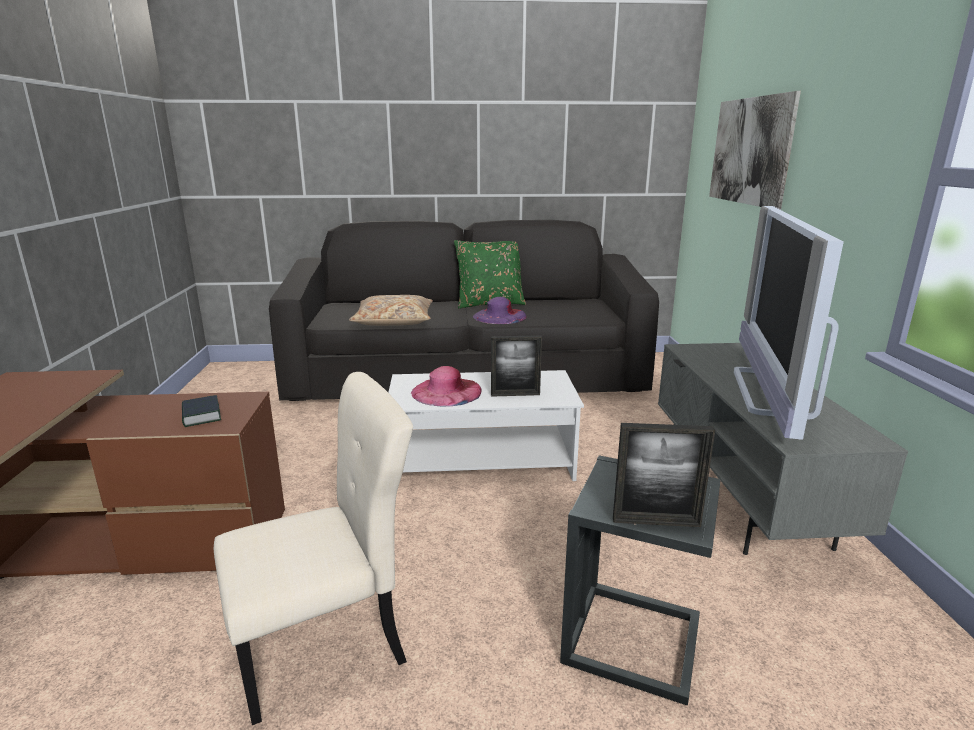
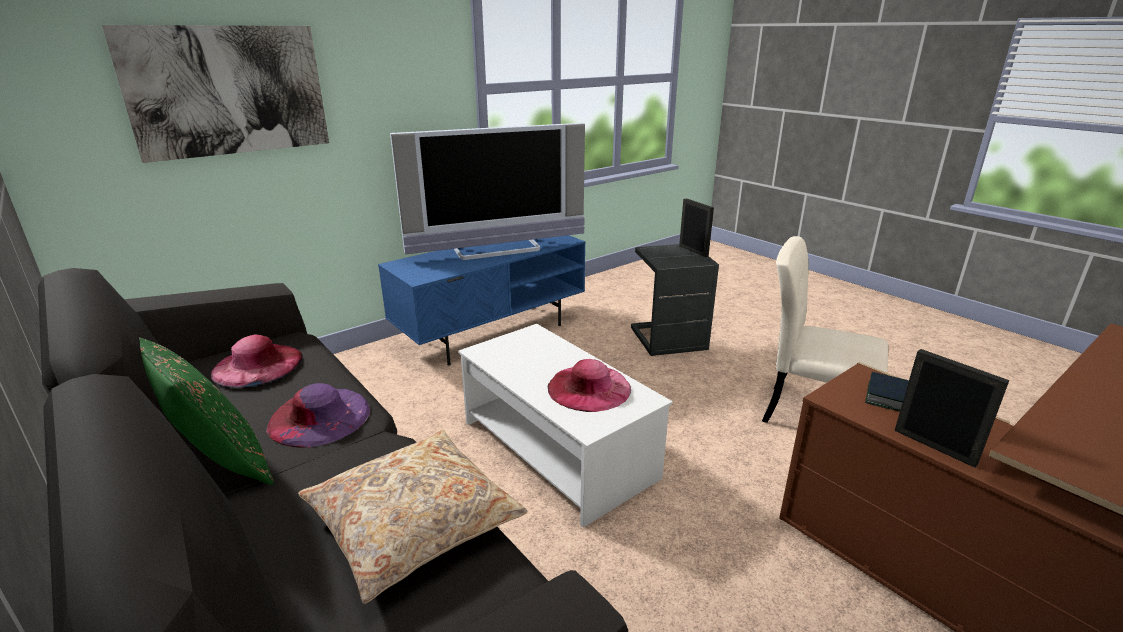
camera: 125 degrees left, 5 degrees up
picture frame [491,335,542,397] -> picture frame moved to [894,349,1009,468]
grey tv stand [658,343,908,555] -> blue tv stand [378,235,586,366]
none -> pink hat [211,335,303,387]

